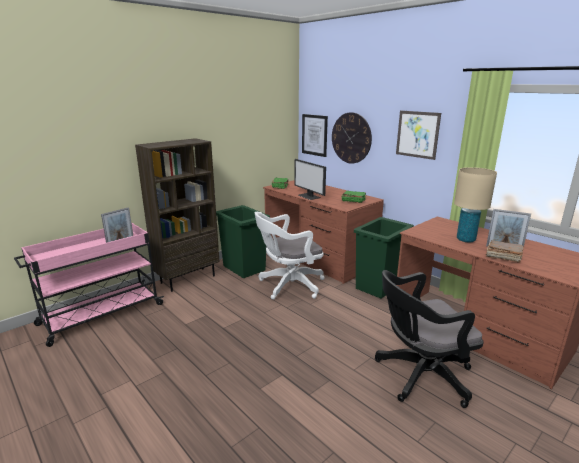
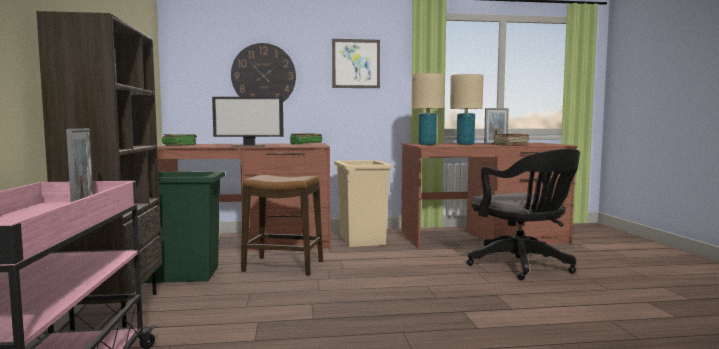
camera: 55 degrees left, 15 degrees down
white office chair [255,212,325,300] -> stool [241,175,323,276]
picture [302,114,328,157] -> none
green trash can [354,217,414,299] -> beige trash can [334,160,392,247]
black office chair [375,270,483,408] -> black office chair turned 45 degrees counterclockwise [467,149,580,280]
none -> beige table lamp [412,73,445,145]

